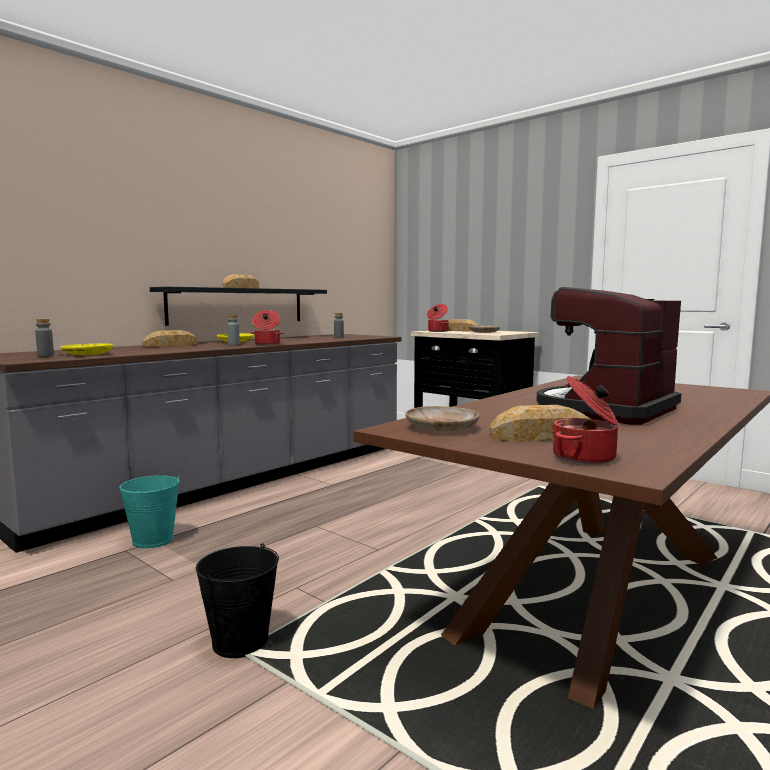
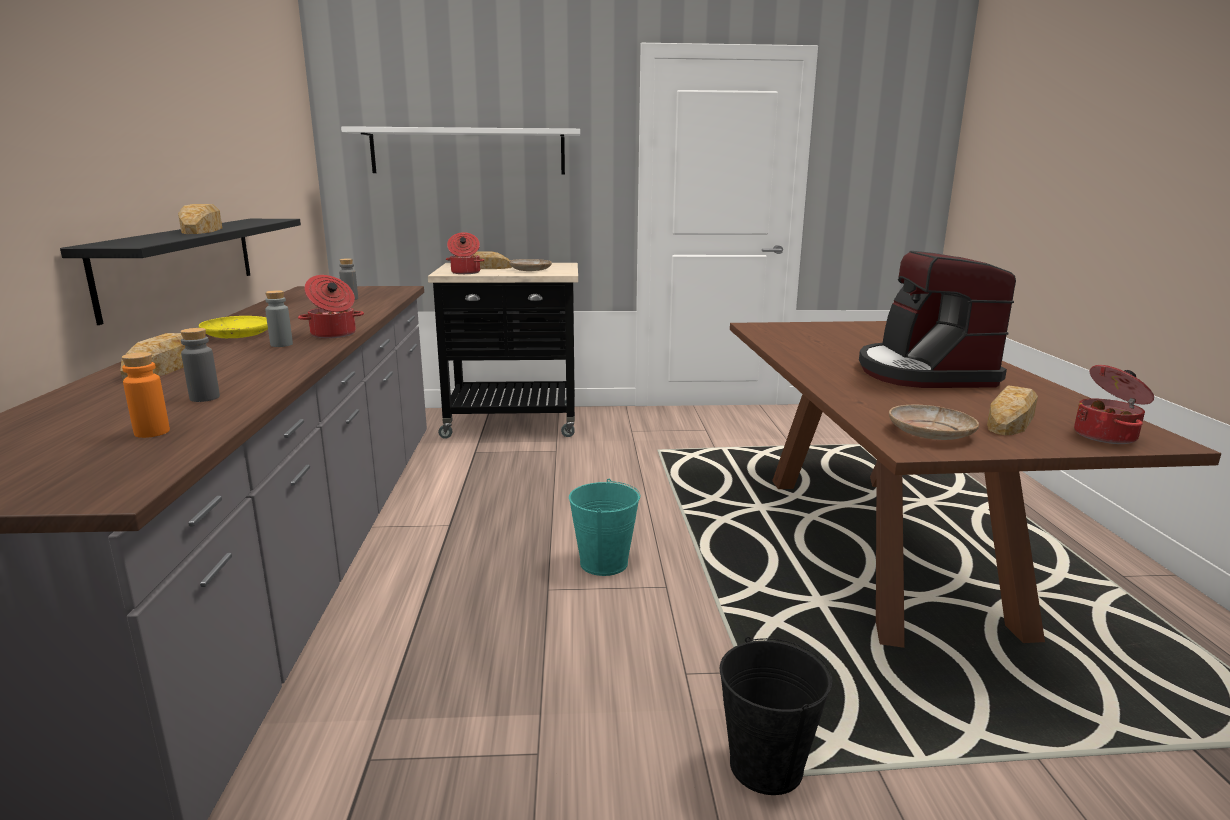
camera: 45 degrees left, 10 degrees up
grey bottle [35,319,54,357] -> grey bottle moved to [180,328,220,402]
yellow plate [61,344,113,355] -> orange bottle [121,352,170,438]
turquoise bucket [119,475,179,548] -> turquoise bucket moved to [569,479,640,576]
none -> white shelf [341,126,580,174]

